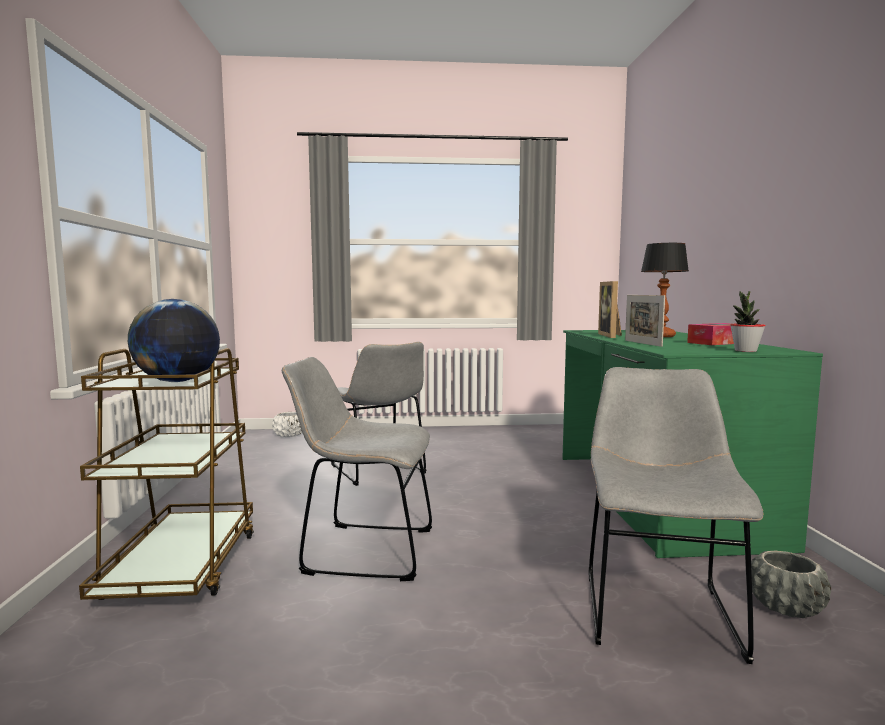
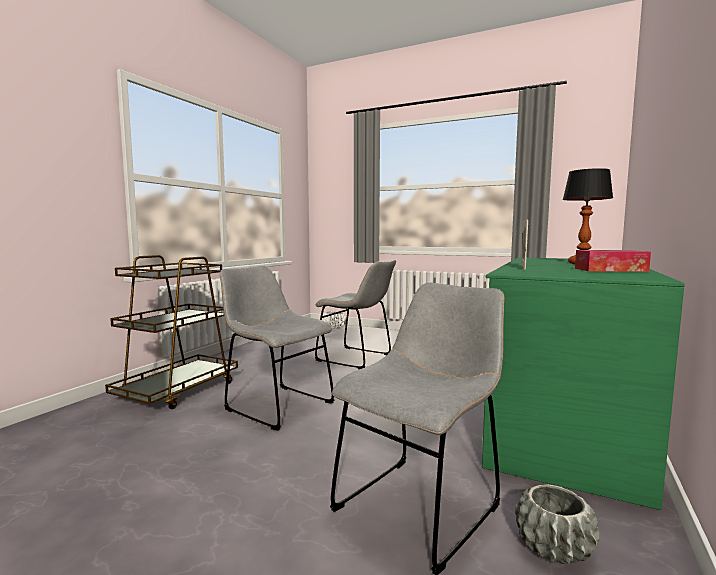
camera: 30 degrees right, 0 degrees up
globe [128,299,220,382] -> none
grey chair [331,342,427,486] -> grey chair turned 60 degrees counterclockwise [315,259,396,369]
picture frame [598,281,622,338] -> none
potted plant [730,291,766,352] -> none

